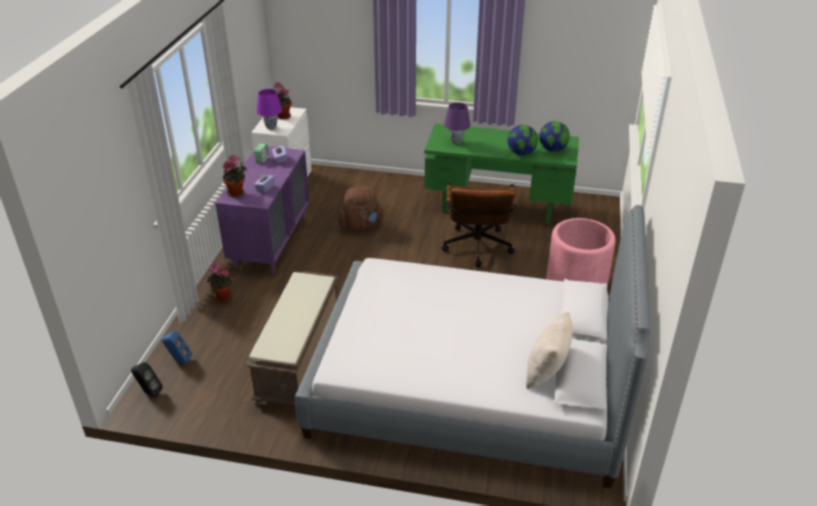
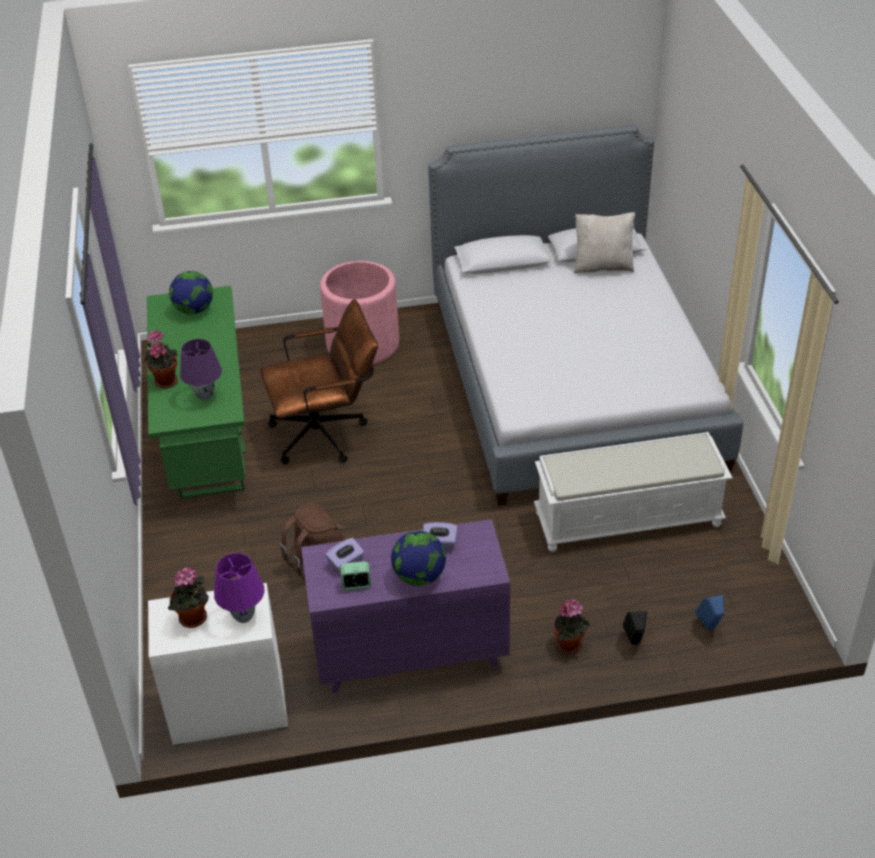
camera: 110 degrees left, 5 degrees up
black speaker [131,362,163,397] -> black speaker moved to [623,611,647,645]
potted plant [223,155,247,197] -> potted plant moved to [144,330,178,389]
brown bench [246,272,339,412] -> white bench [534,432,733,552]
globe [508,125,538,155] -> globe moved to [391,531,446,586]

